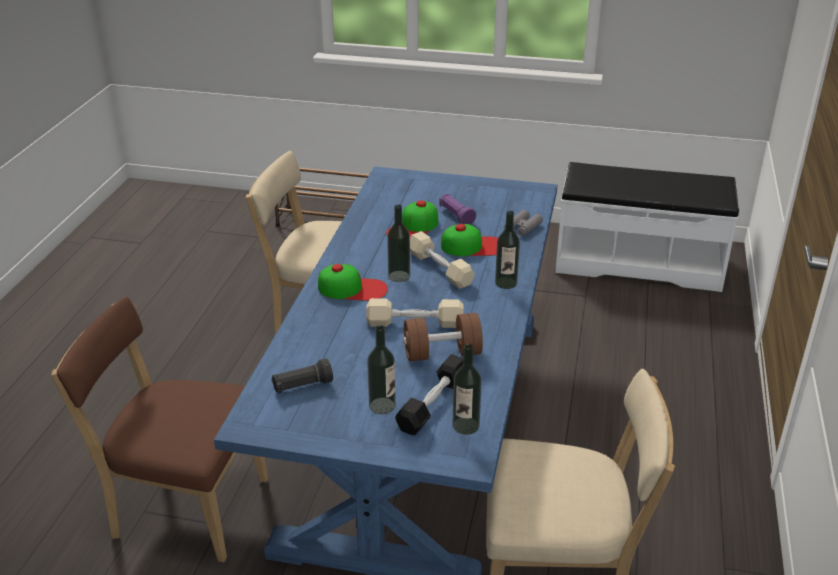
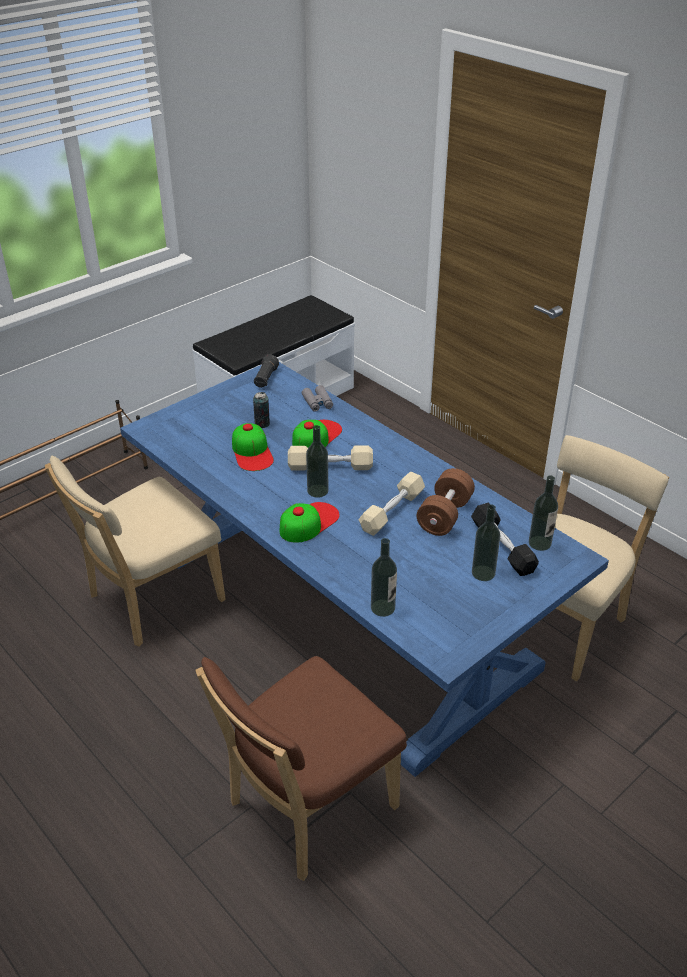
camera: 55 degrees left, 5 degrees up
black flashlight [271,359,333,394] -> black flashlight moved to [254,354,279,388]
purple flashlight [439,194,476,225] -> can [253,392,270,428]
bottle [495,211,520,289] -> bottle moved to [371,538,397,617]

